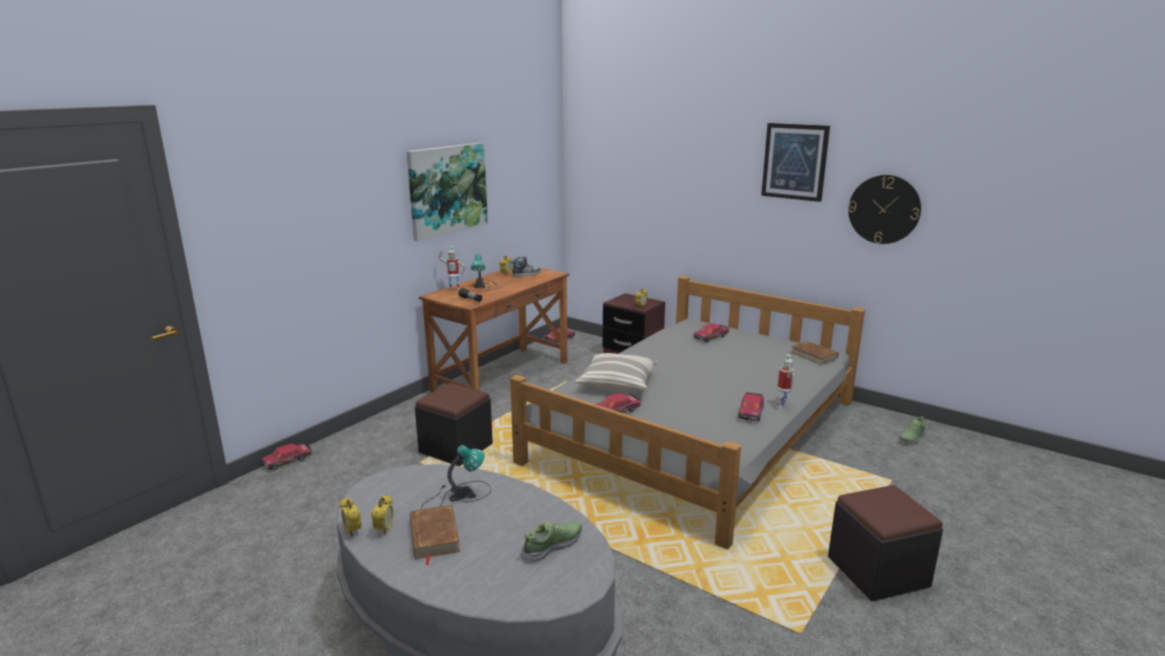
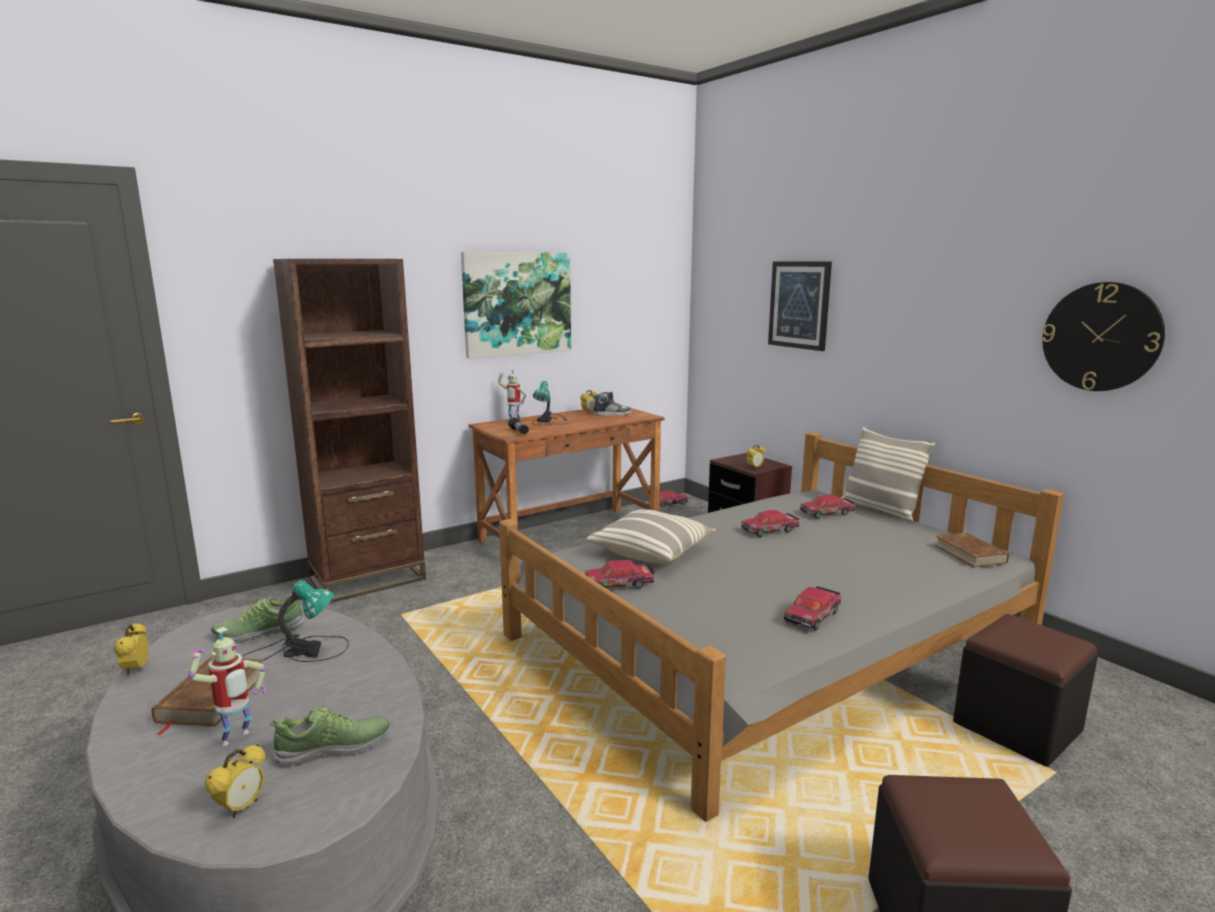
camera: 20 degrees right, 5 degrees down
toy car [262,443,312,470] -> toy car moved to [741,510,799,537]
alarm clock [371,495,393,535] -> alarm clock moved to [205,744,265,818]
black ottoman [415,383,493,466] -> black ottoman moved to [953,614,1098,767]
picture [761,123,830,202] -> picture moved to [768,262,832,351]
toy robot [777,354,794,408] -> toy robot moved to [188,627,266,746]
shoe [899,416,926,444] -> shoe moved to [211,595,304,643]
none -> brown bookcase [273,259,426,603]
none -> pillow [841,427,935,522]

